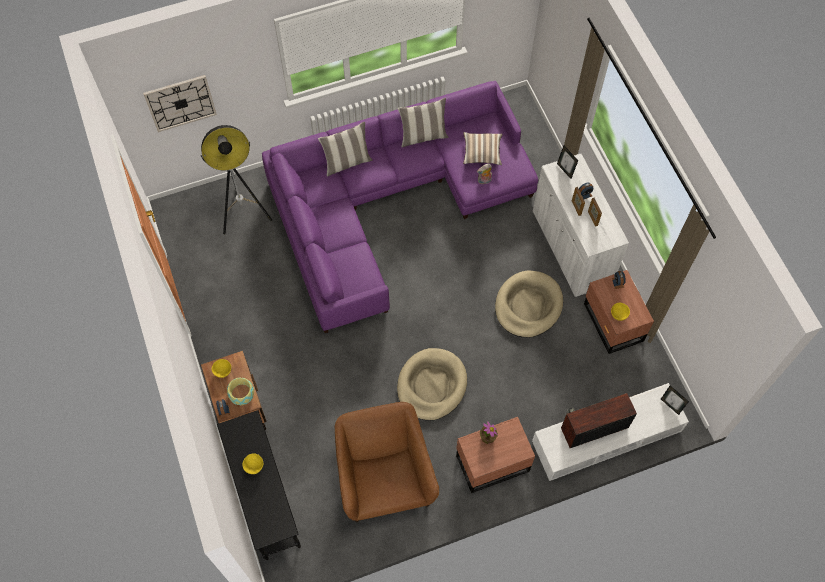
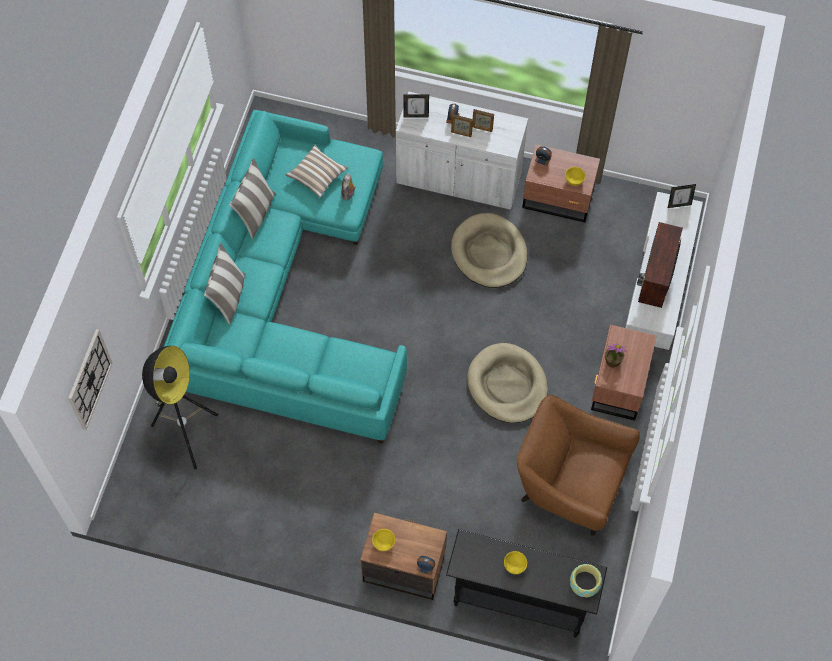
camera: 55 degrees left, 0 degrees up
bowl [227,377,254,405] -> bowl moved to [570,564,602,597]
purple sofa [262,81,538,333] -> turquoise sofa [164,110,407,444]

